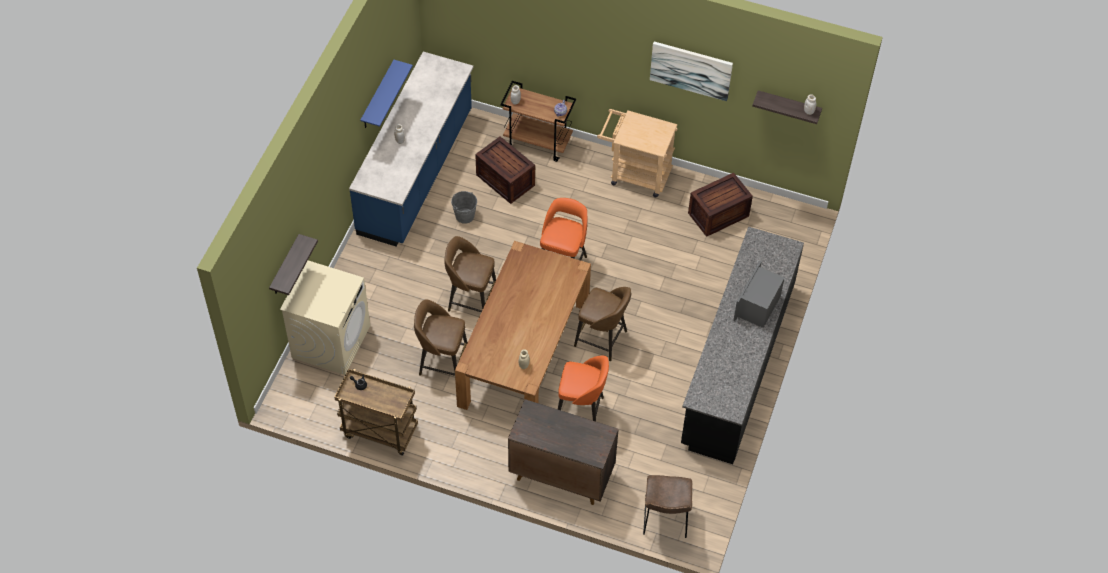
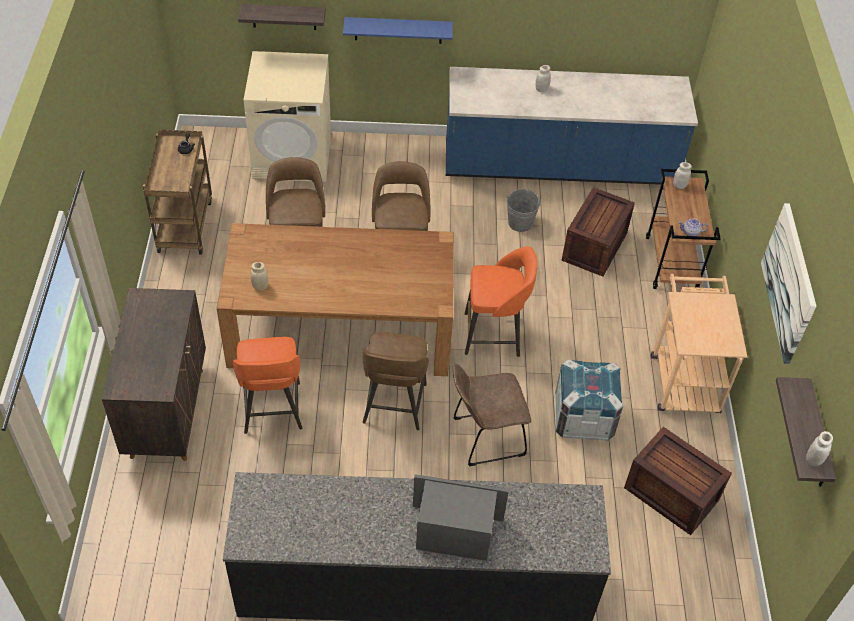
camera: 70 degrees right, 5 degrees down
blue shelf [360,60,413,128] -> blue shelf moved to [343,17,453,44]
brown chair [643,475,692,538] -> brown chair moved to [453,364,531,466]
none -> crate [555,359,623,441]

